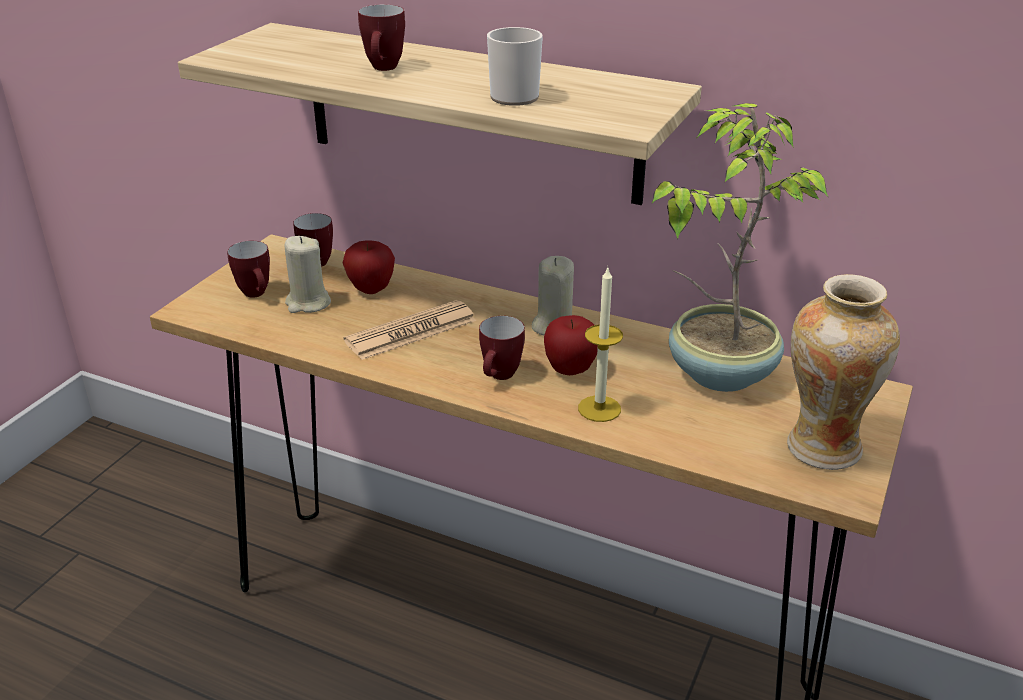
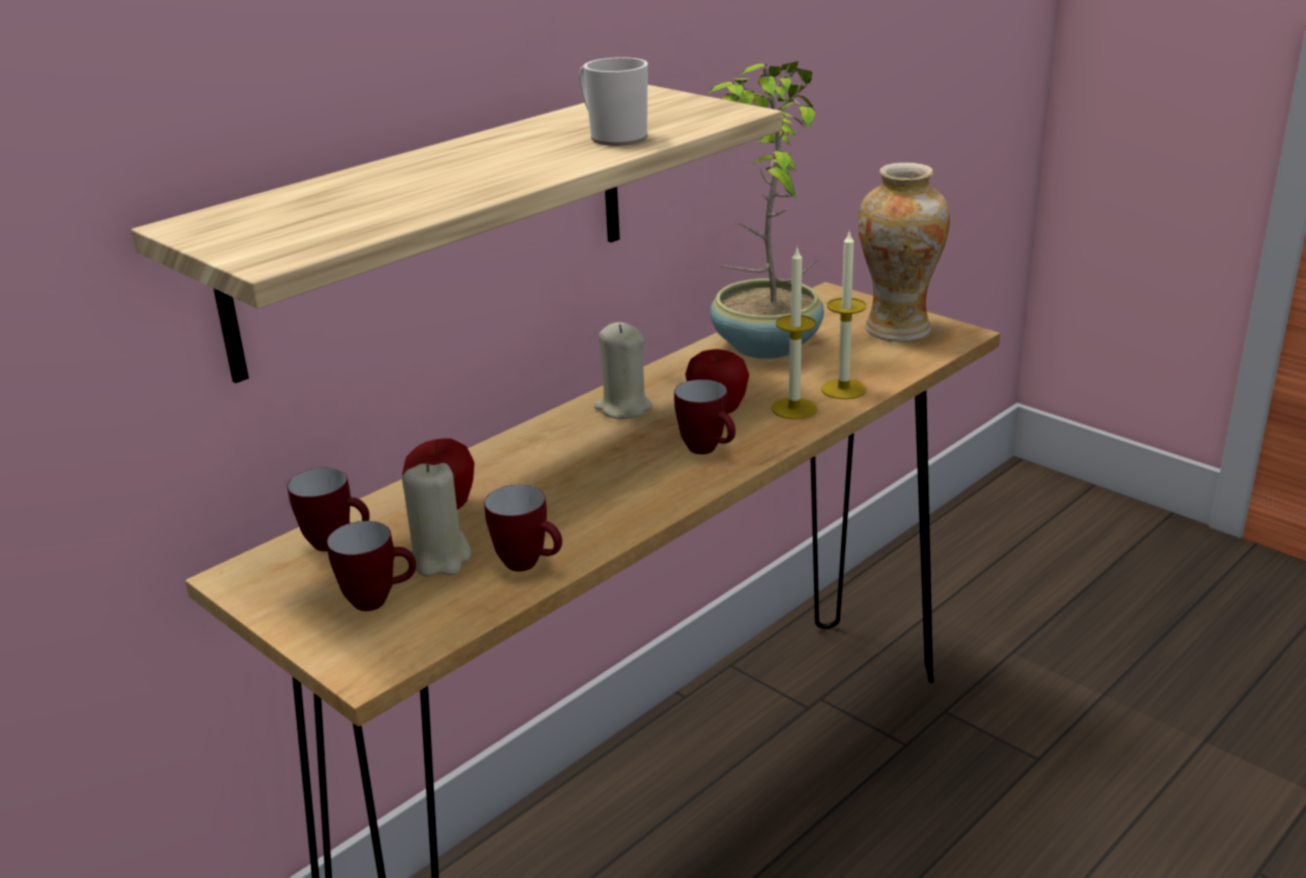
camera: 70 degrees left, 5 degrees down
newspaper [344,300,476,360] -> none
mug [358,4,405,71] -> mug moved to [484,485,562,571]
none -> candle [821,229,866,399]

